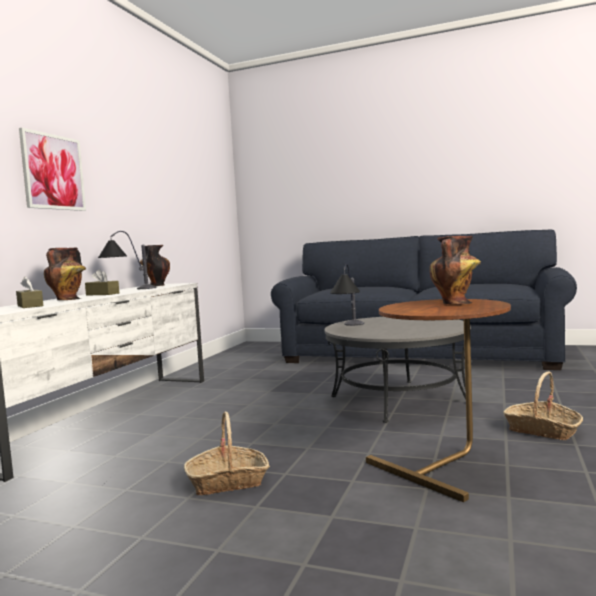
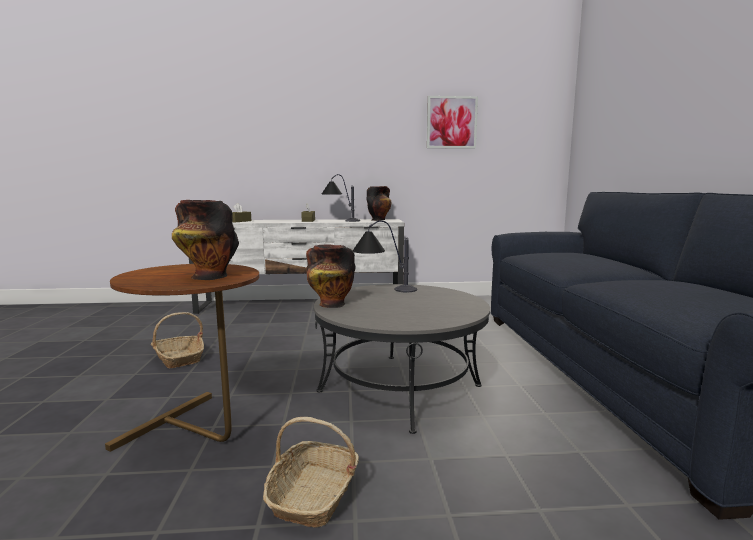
camera: 65 degrees right, 5 degrees up
picture [19,128,86,211] -> picture moved to [427,96,478,149]
vase [44,247,86,300] -> vase moved to [306,244,356,308]

